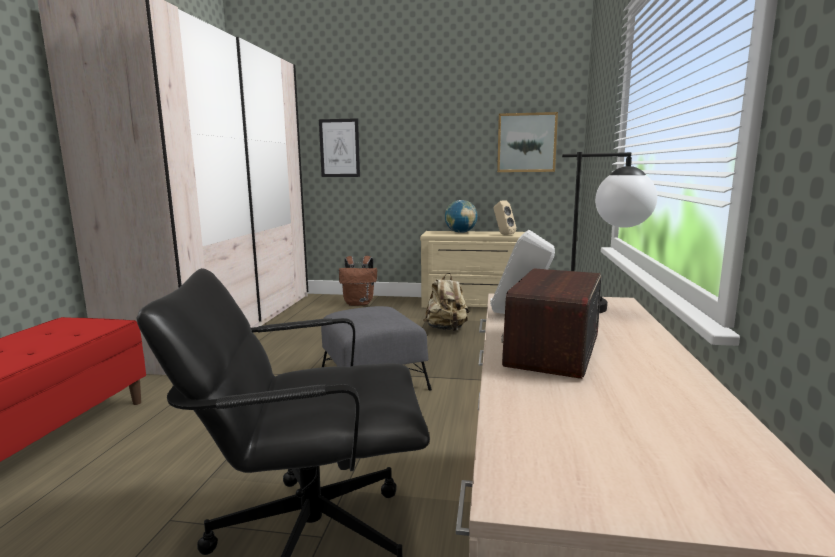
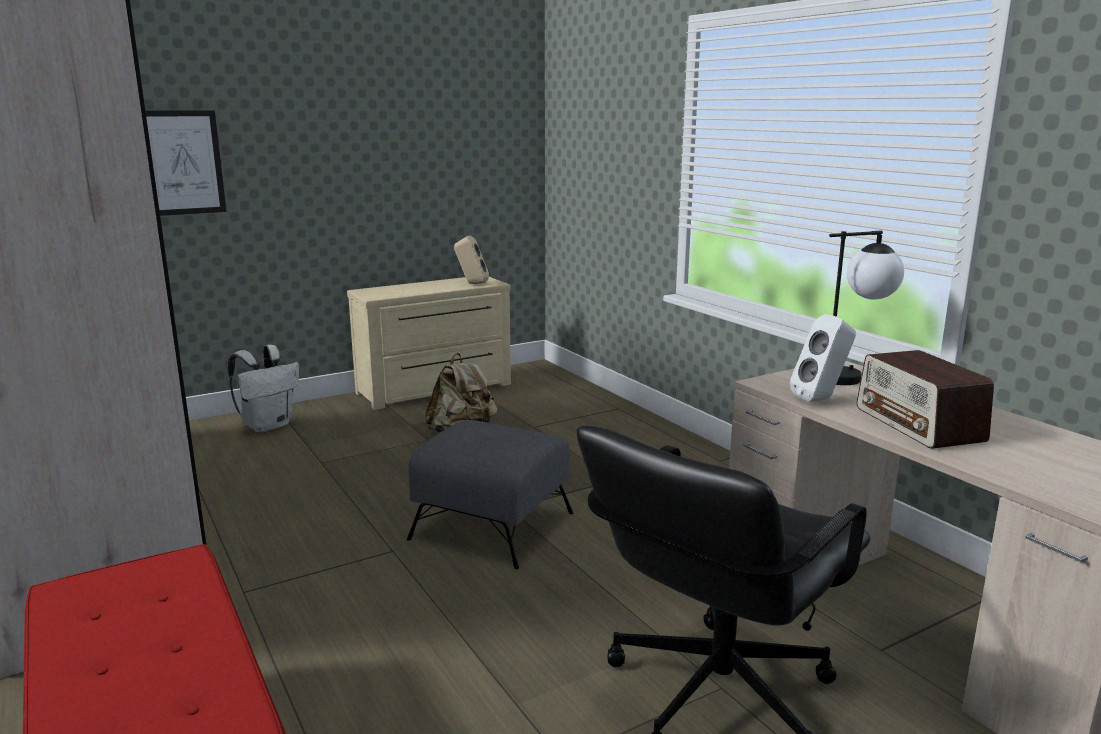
camera: 40 degrees left, 5 degrees up
brown backpack [339,256,377,306] -> white backpack [228,345,299,432]
globe [445,200,477,233] -> none
picture [497,112,558,172] -> none

